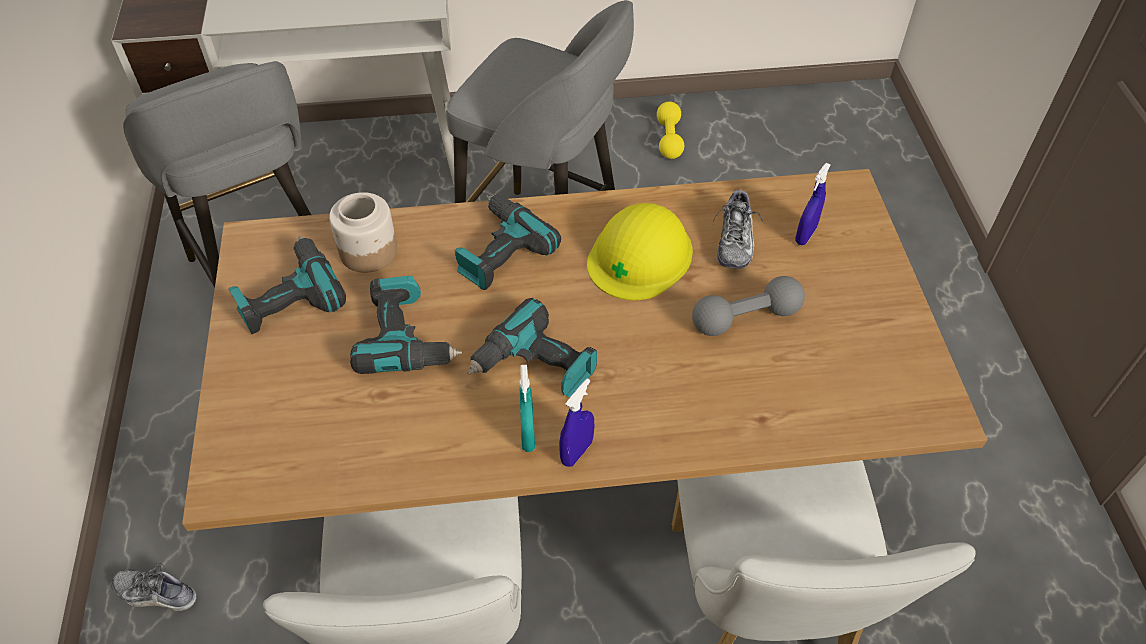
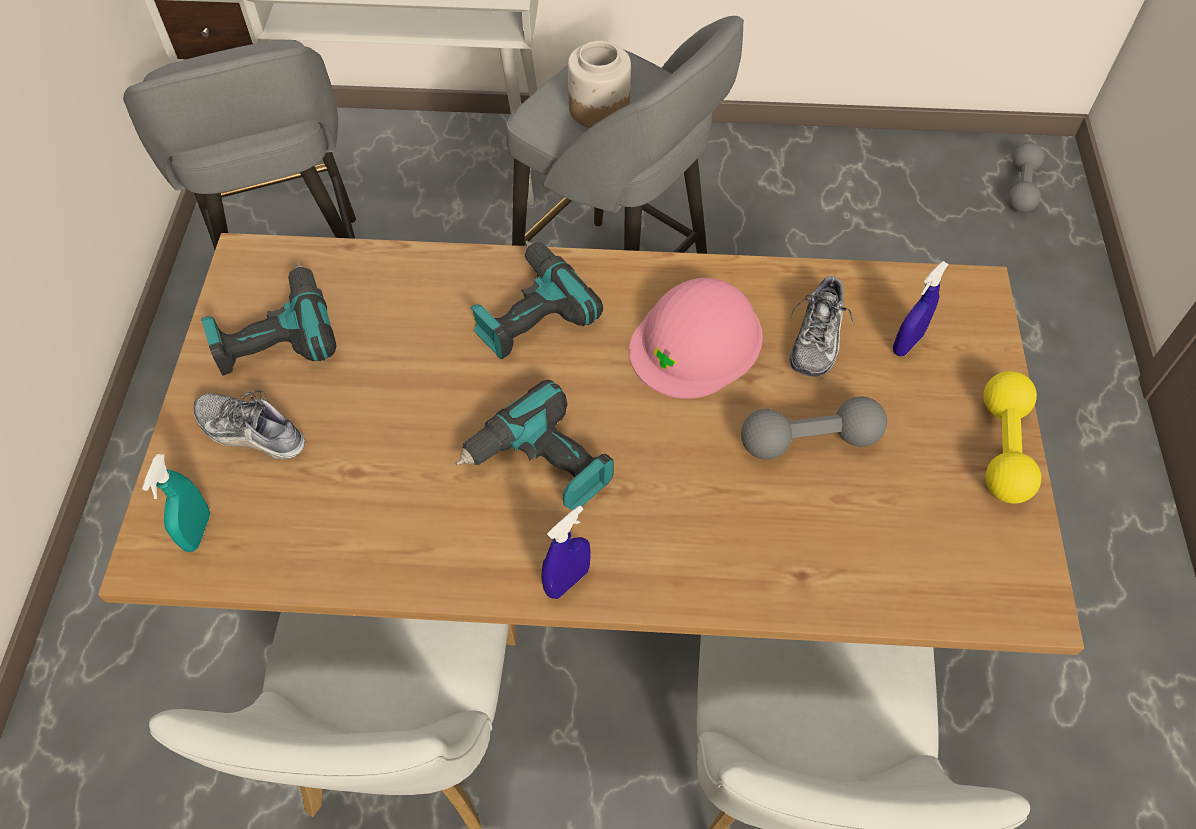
camera: 10 degrees right, 5 degrees up
shoe [112,563,197,612] -> shoe moved to [193,389,305,460]
jar [329,192,397,273] -> jar moved to [568,41,631,128]
power drill [350,276,462,374] -> none
turquoise spray bottle [520,365,535,452] -> turquoise spray bottle moved to [142,454,210,552]
yellow hard hat [587,203,693,300] -> pink hard hat [629,278,763,399]
yellow dumbbell [657,102,684,159] -> yellow dumbbell moved to [984,371,1041,504]
none -> grey dumbbell [1008,142,1044,213]

